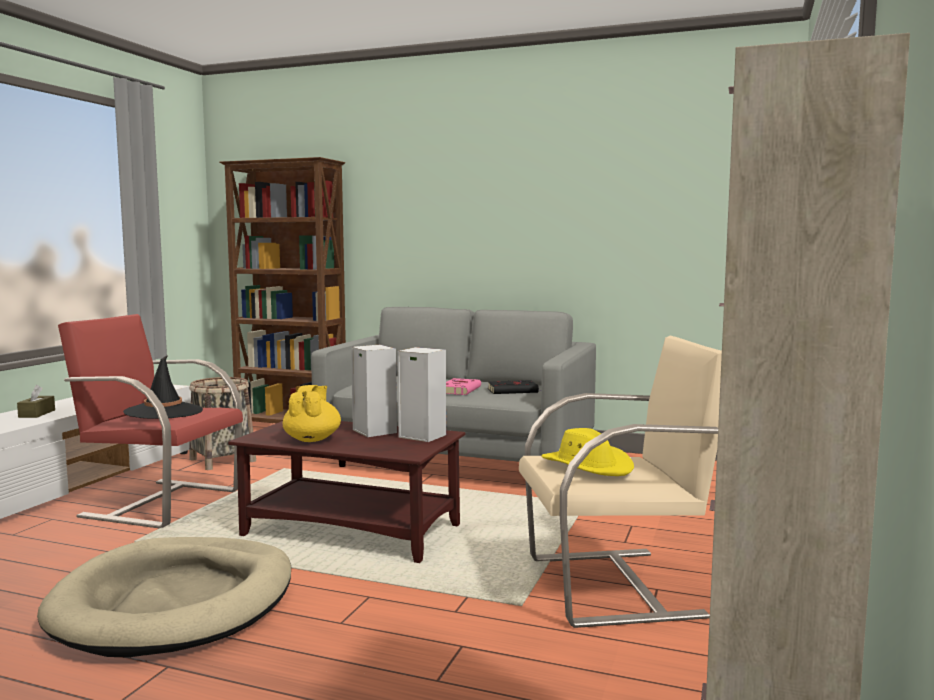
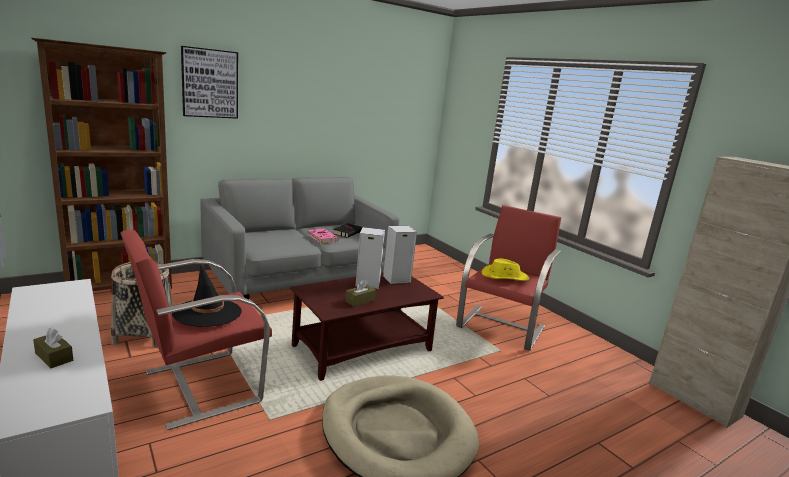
camera: 55 degrees left, 10 degrees up
yellow teapot [283,385,341,442] -> brown tissue box [345,280,376,307]
beige armchair [519,336,722,628] -> red armchair [456,205,561,351]
none -> picture [181,46,238,119]

